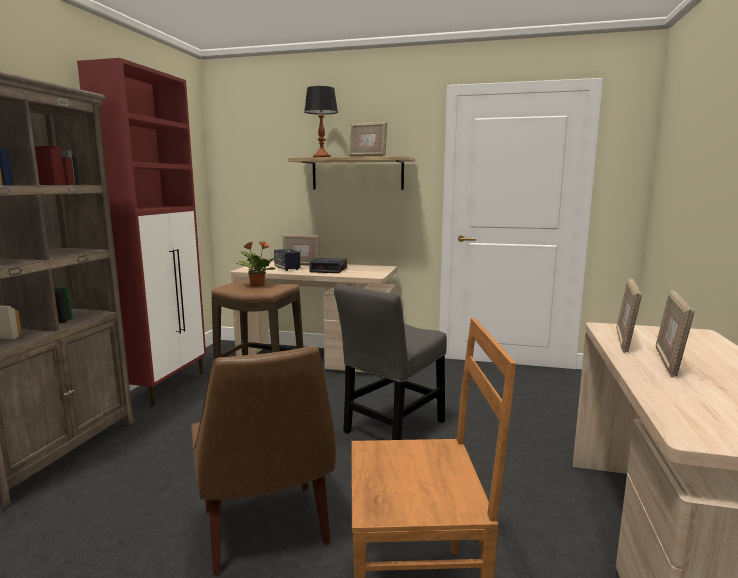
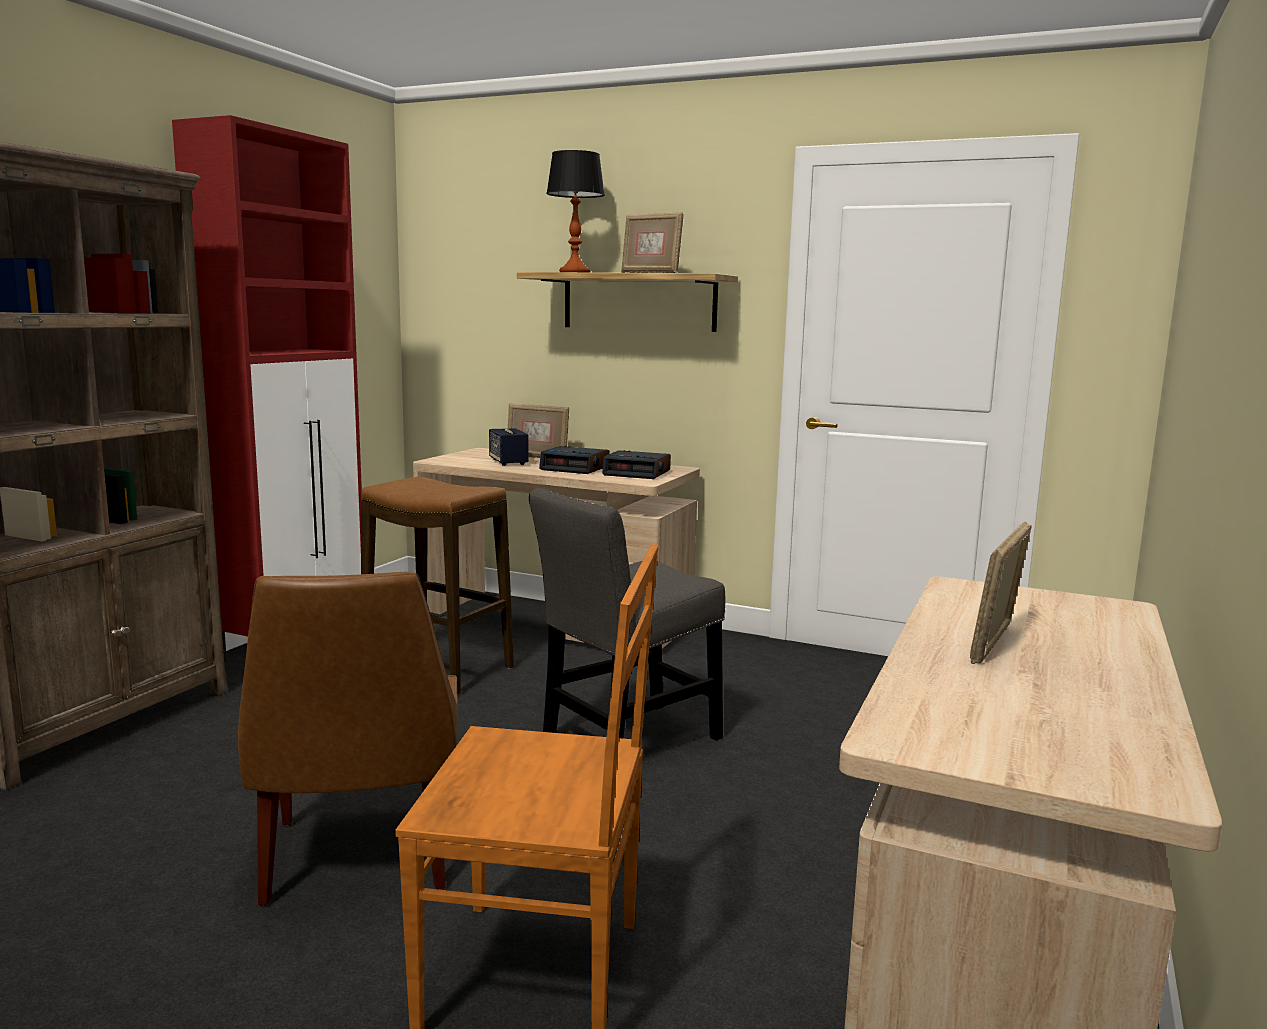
camera: 10 degrees right, 0 degrees up
potted plant [235,241,276,287] -> none
picture frame [616,278,642,353] -> none
none -> alarm clock [602,450,671,479]

